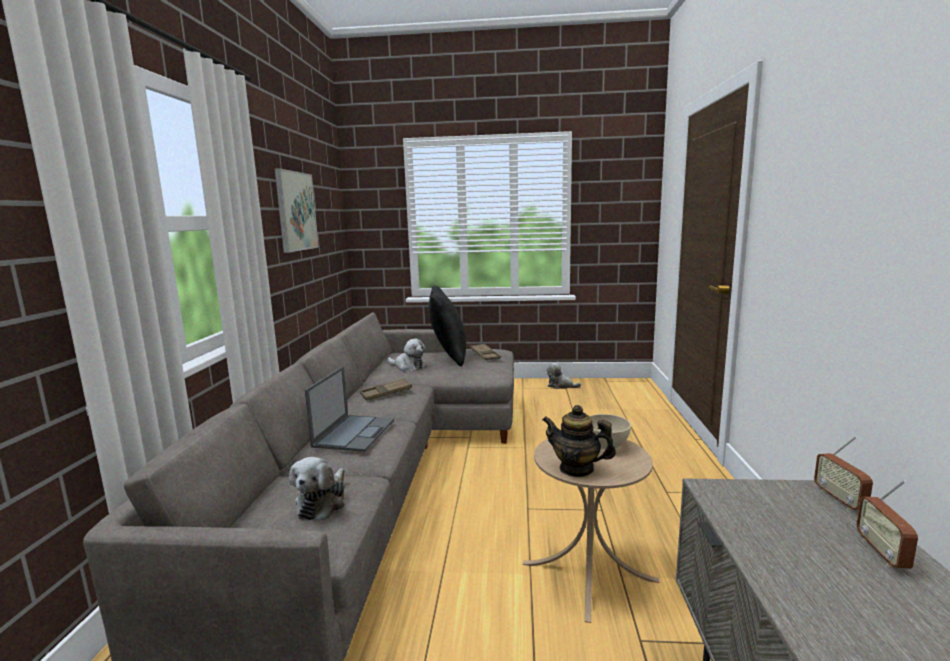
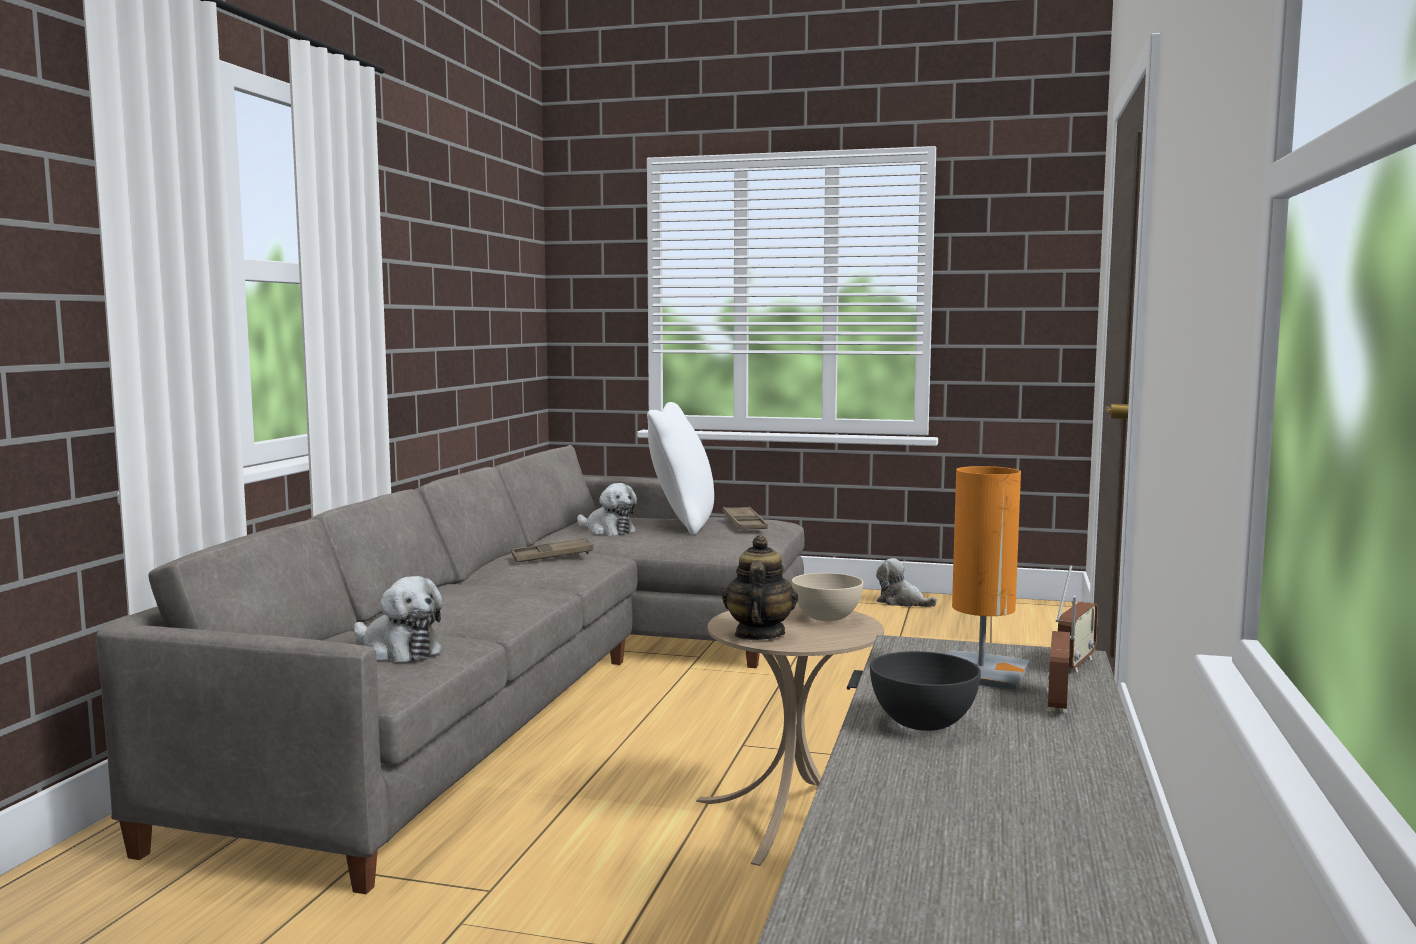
camera: 10 degrees right, 5 degrees down
picture [275,168,319,253] -> none
plush toy [289,457,345,520] -> plush toy turned 75 degrees counterclockwise [354,576,443,662]
laptop [305,366,394,452] -> none
black pillow [428,286,466,367] -> white pillow [647,402,714,535]
teapot [543,405,616,477] -> teapot turned 60 degrees clockwise [722,535,798,640]
radio [814,436,873,511] -> radio turned 150 degrees counterclockwise [1056,565,1098,673]
none -> grey bowl [870,651,981,731]
none -> orange table lamp [947,466,1030,690]

